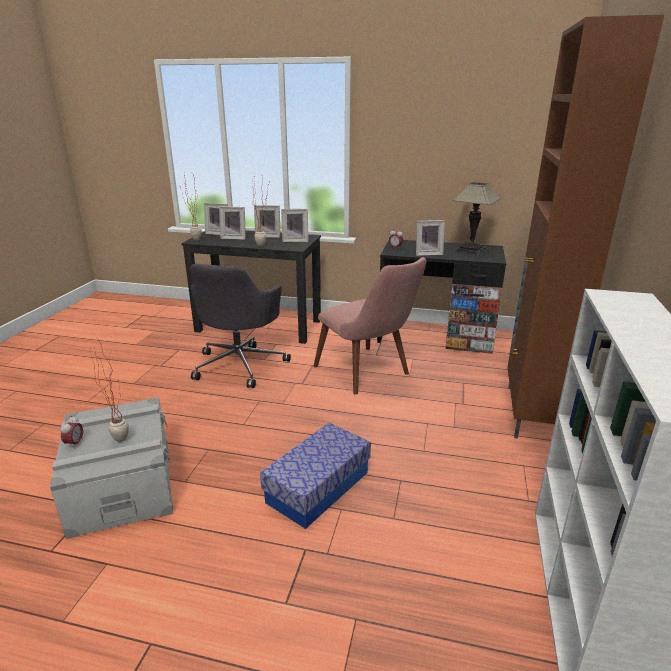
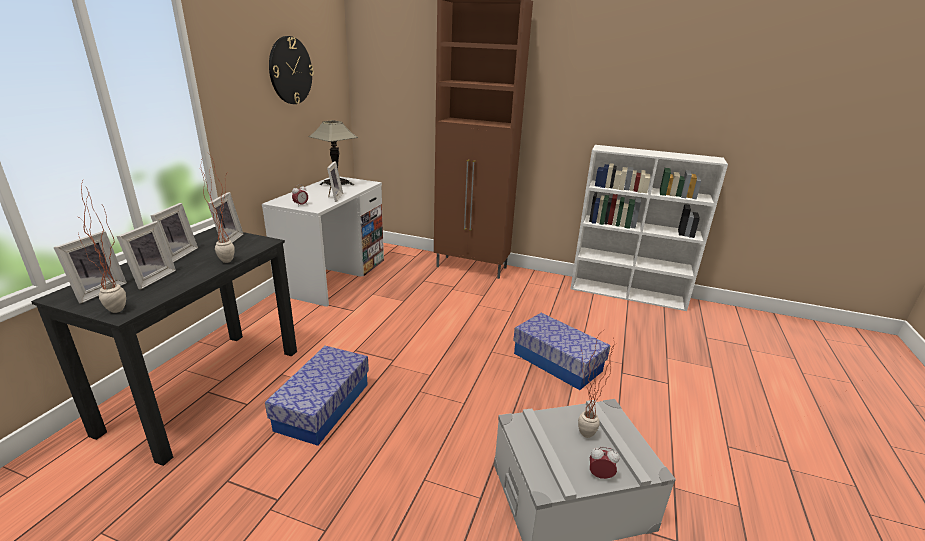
camera: 85 degrees left, 0 degrees up
grey office chair [190,263,291,388] -> storage box [265,346,369,446]
pink chair [313,257,427,395] -> none
black desk [377,240,506,354] -> white desk [262,176,384,307]
none -> wall clock [269,36,314,104]

